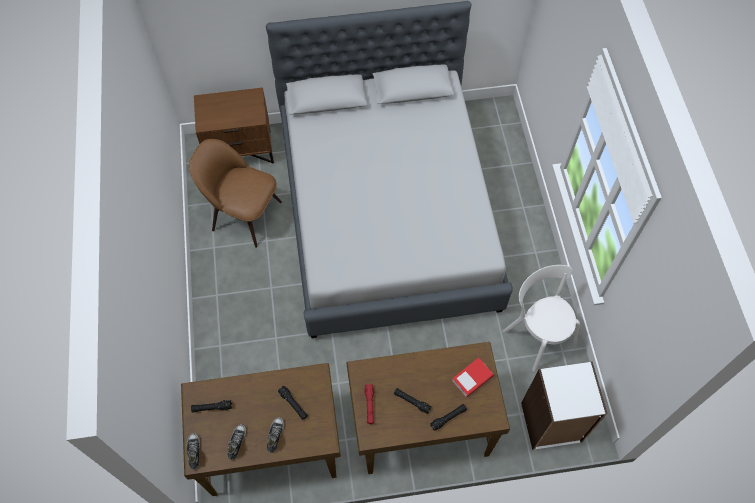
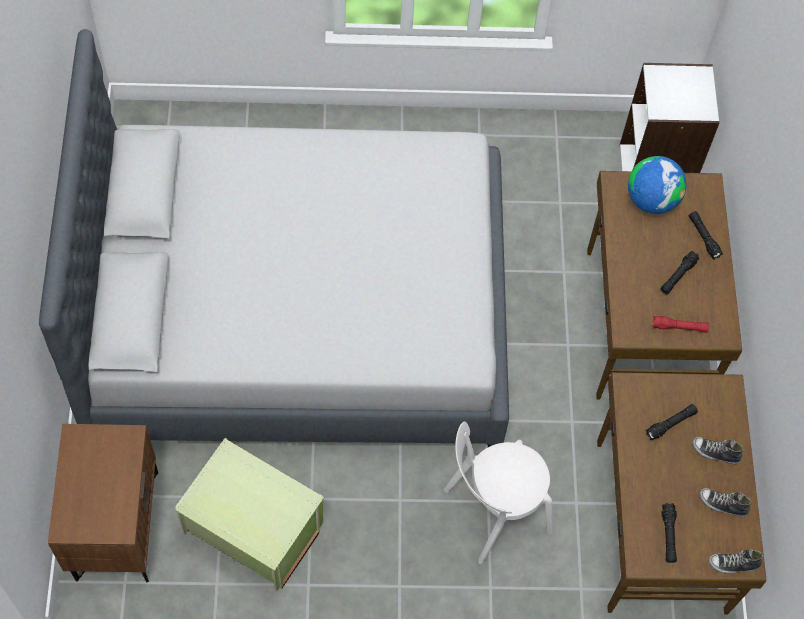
camera: 85 degrees left, 0 degrees up
brown chair [189,139,282,248] -> green storage box [175,438,324,591]
book [452,358,494,398] -> globe [628,156,686,214]
white chair [502,265,580,372] -> white chair moved to [444,422,553,564]

